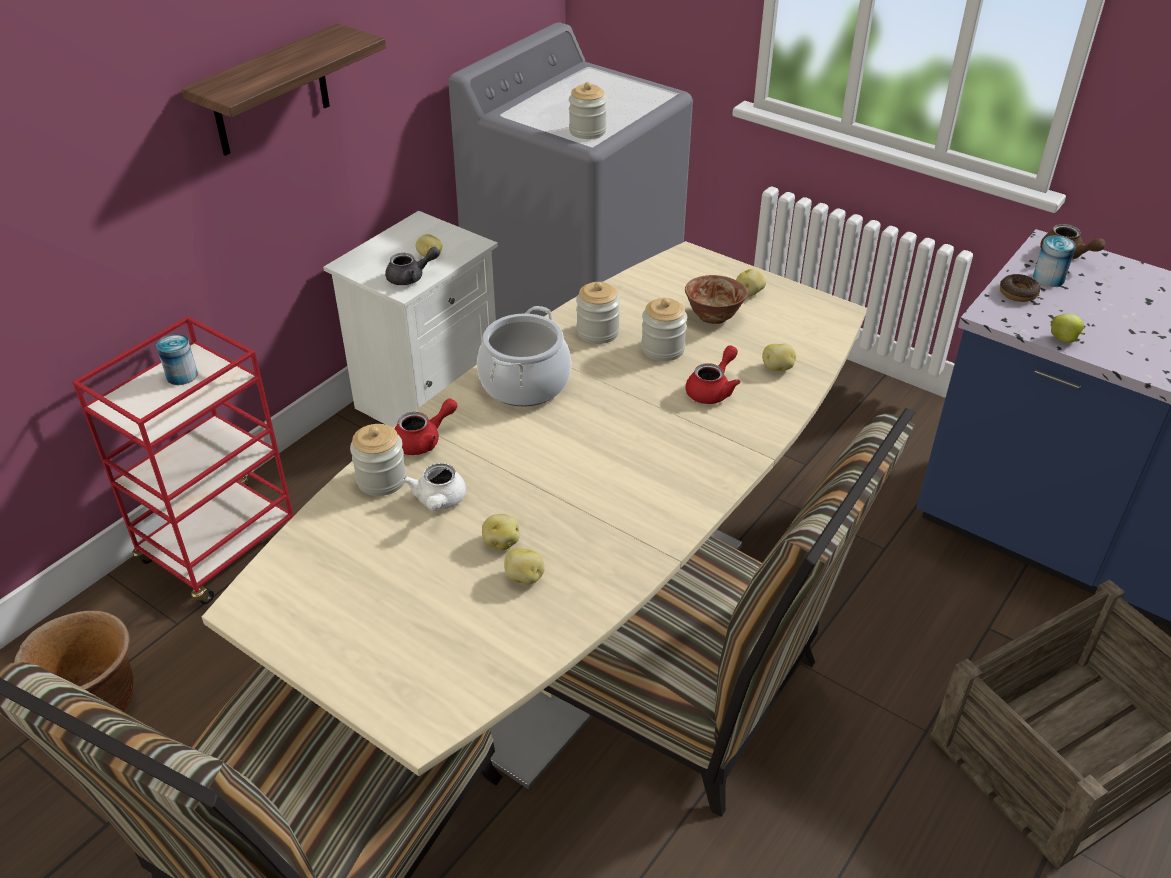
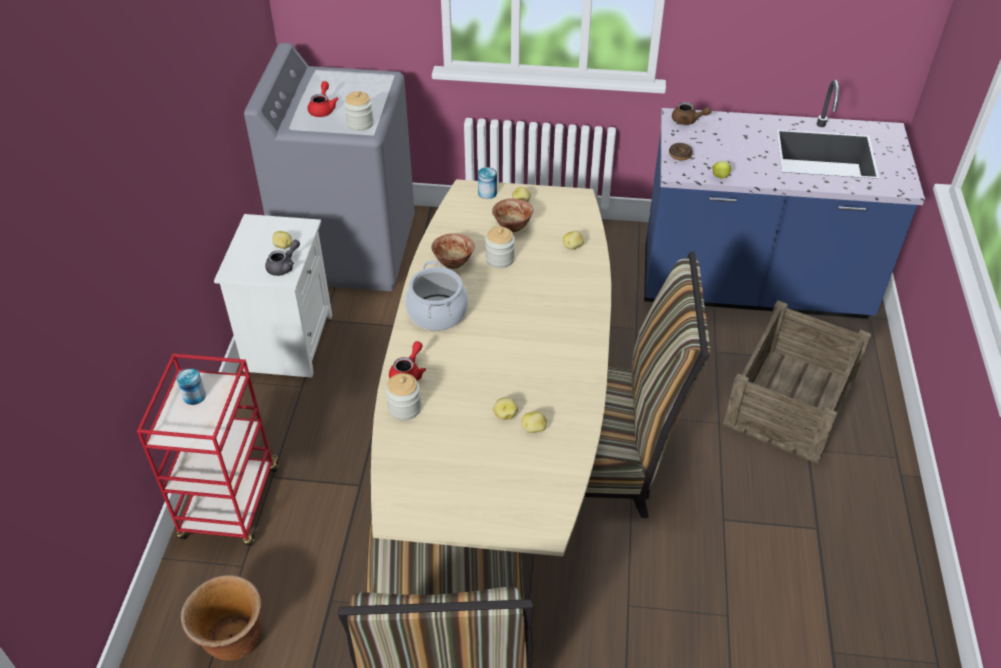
camera: 30 degrees left, 5 degrees up
shelf [181,24,386,156] -> none
white teapot [403,463,466,511] -> none
jar [576,282,620,344] -> bowl [431,233,475,269]
red teapot [685,345,741,404] -> red teapot moved to [308,81,338,117]
can [1033,236,1076,287] -> can moved to [478,167,497,199]

